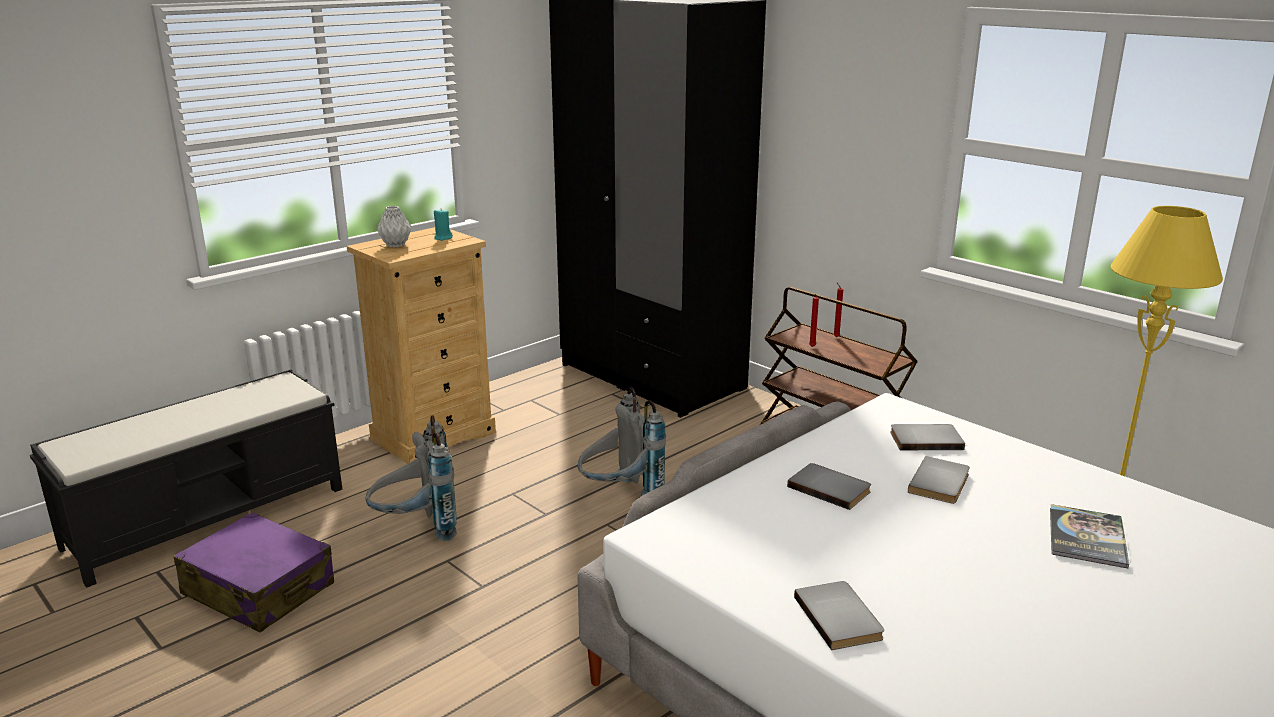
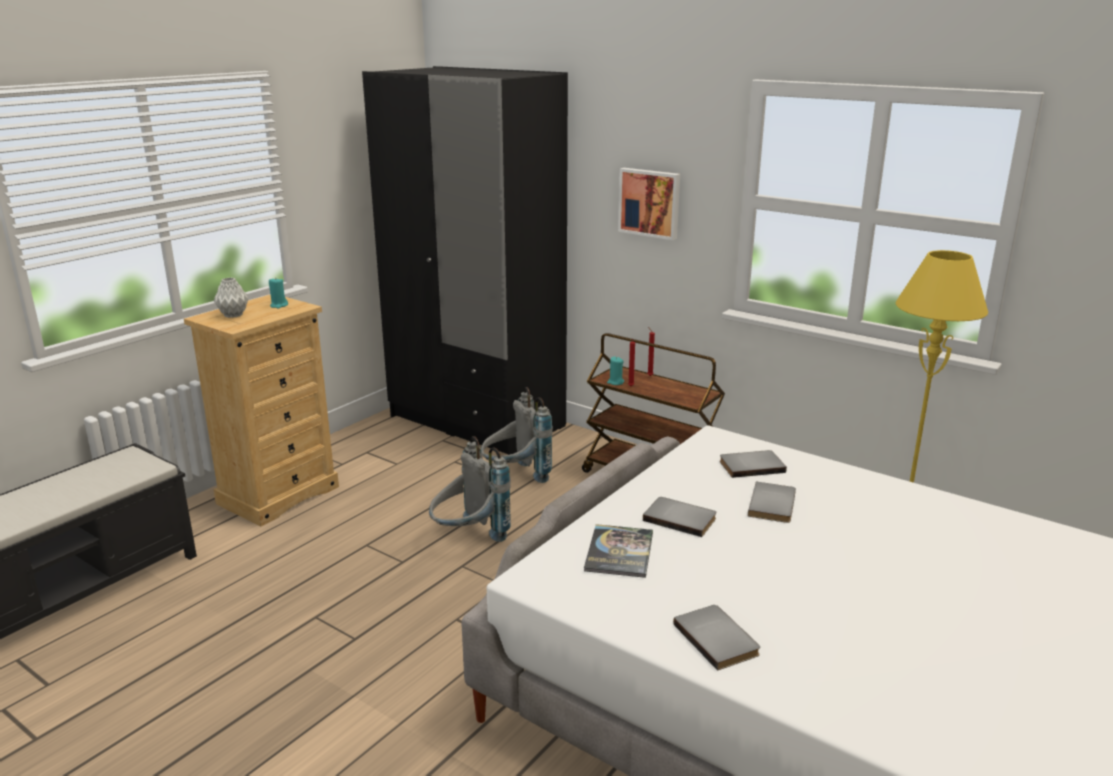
camera: 10 degrees left, 0 degrees up
purple suitcase [174,512,334,633] -> none
grey backpack [365,415,457,541] -> grey backpack moved to [481,387,553,483]
book [1050,504,1129,568] -> book moved to [584,524,653,578]
none -> turquoise candle [607,356,624,385]
none -> picture [618,168,680,240]

